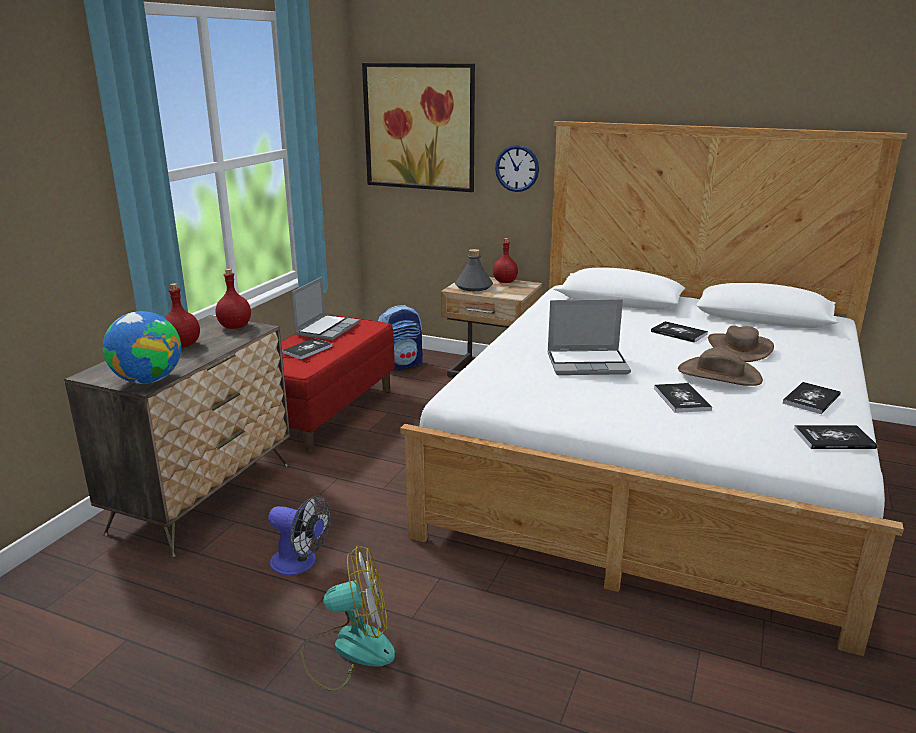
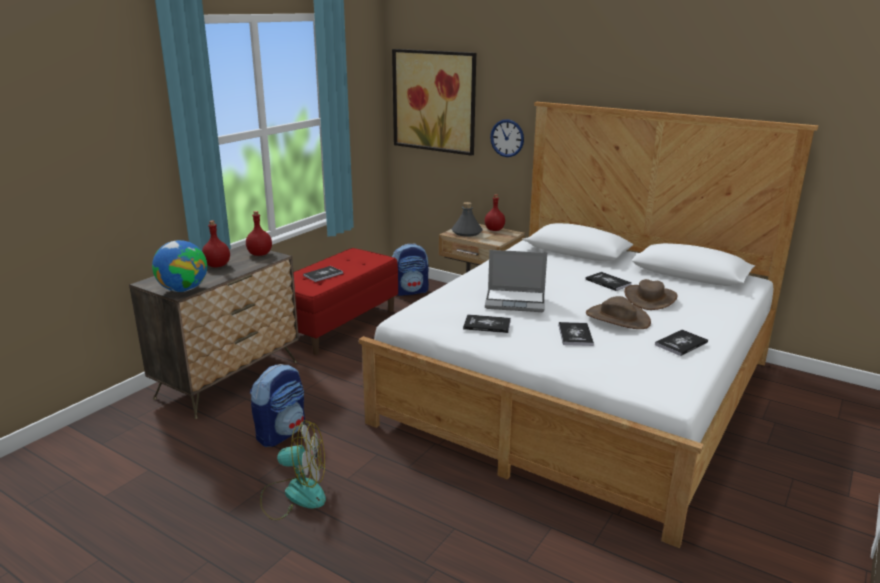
camera: 10 degrees right, 0 degrees up
fan [268,495,331,575] -> backpack [250,364,305,447]
laptop [292,277,360,340] -> none
book [794,425,877,449] -> book moved to [463,314,511,333]

